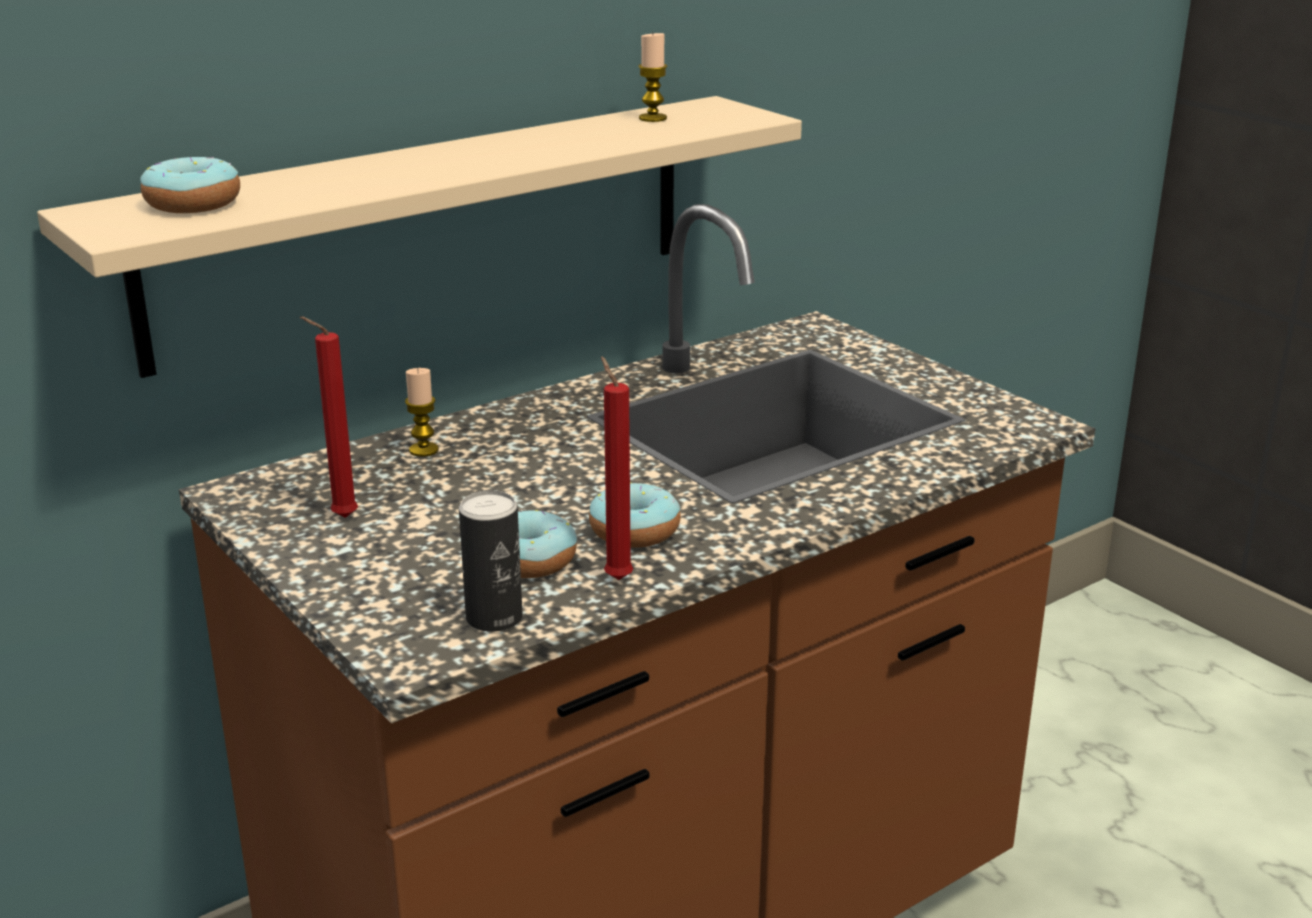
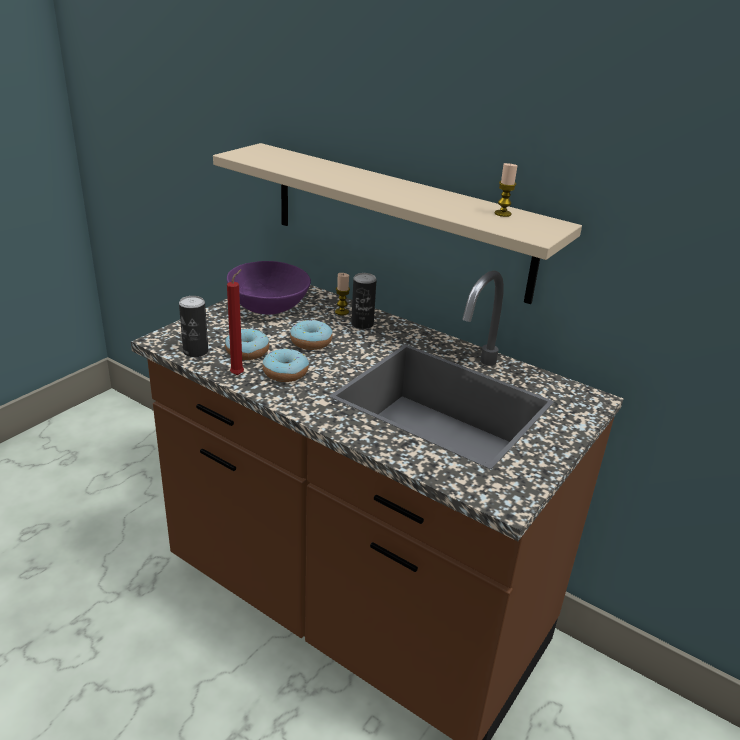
camera: 70 degrees right, 5 degrees up
donut [140,157,240,213] -> donut moved to [290,320,333,350]
red candle [300,316,358,518] -> purple bowl [227,261,311,315]
none -> can [351,273,377,329]

